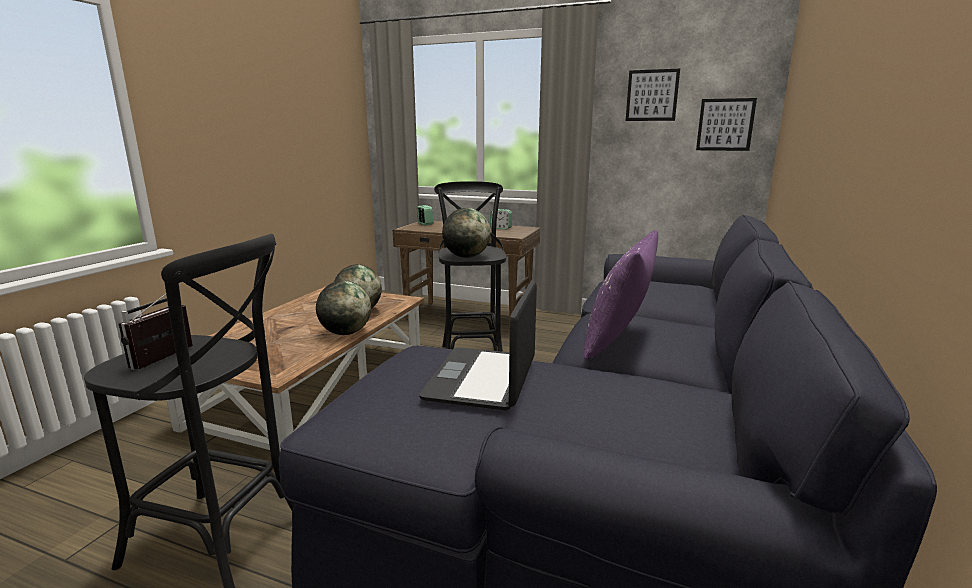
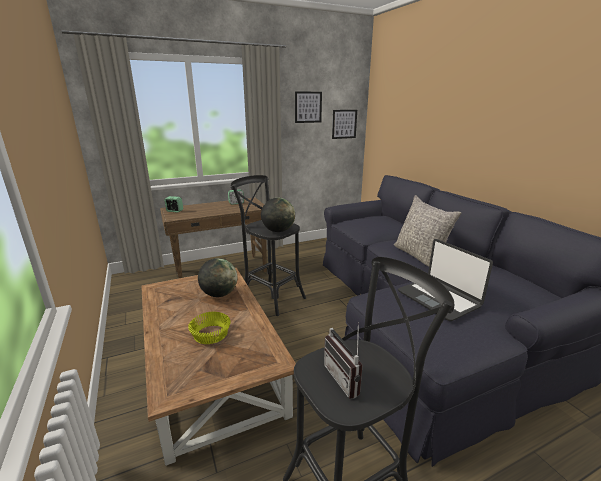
camera: 45 degrees left, 5 degrees up
globe [316,280,371,335] -> none
purple pillow [584,230,658,360] -> grey pillow [394,195,462,266]
none -> yellow bowl [188,312,231,344]

